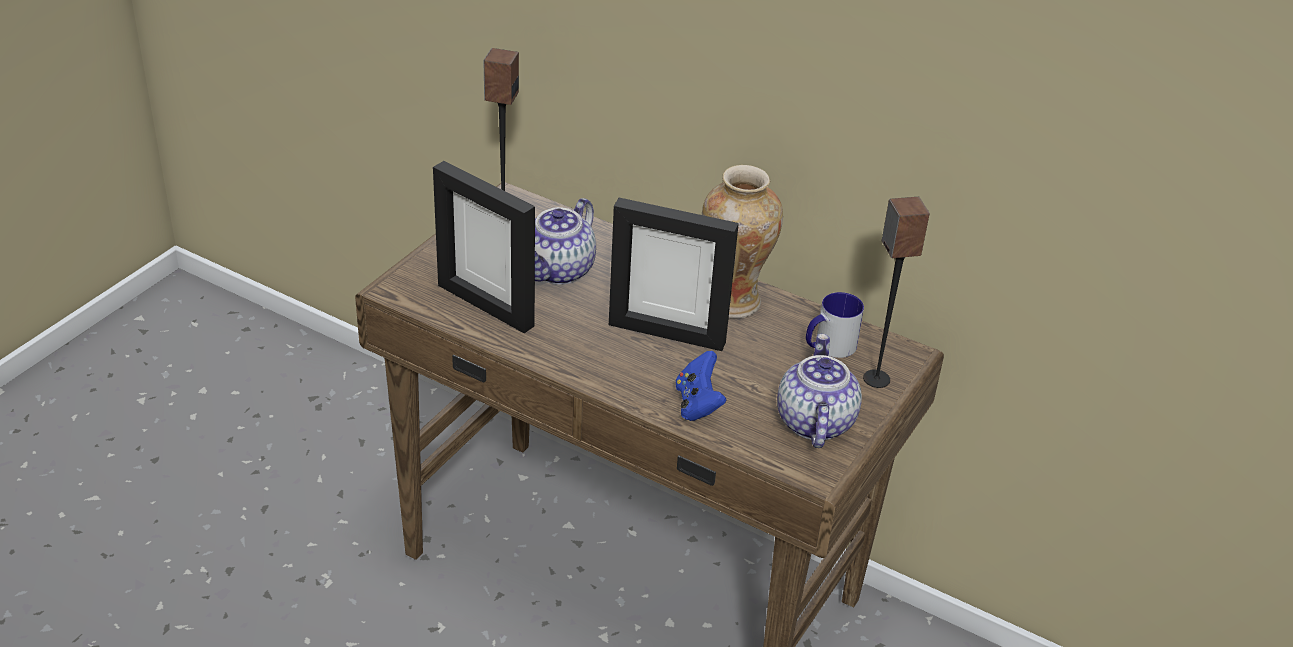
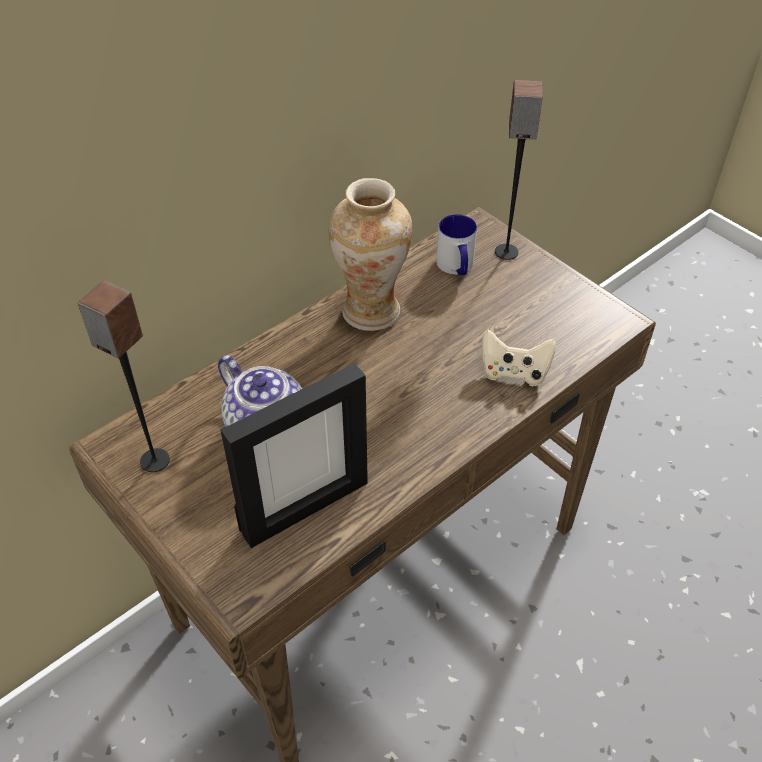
camera: 70 degrees left, 10 degrees up
picture frame [609,198,739,351] -> none
blue game controller [676,351,726,421] -> beige game controller [482,330,555,386]
teapot [777,334,862,448] -> none

